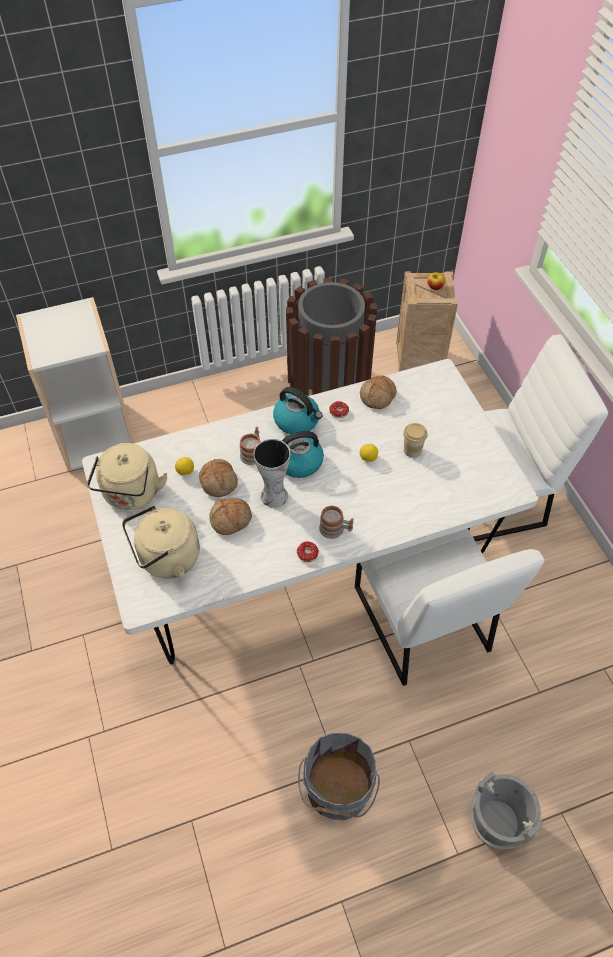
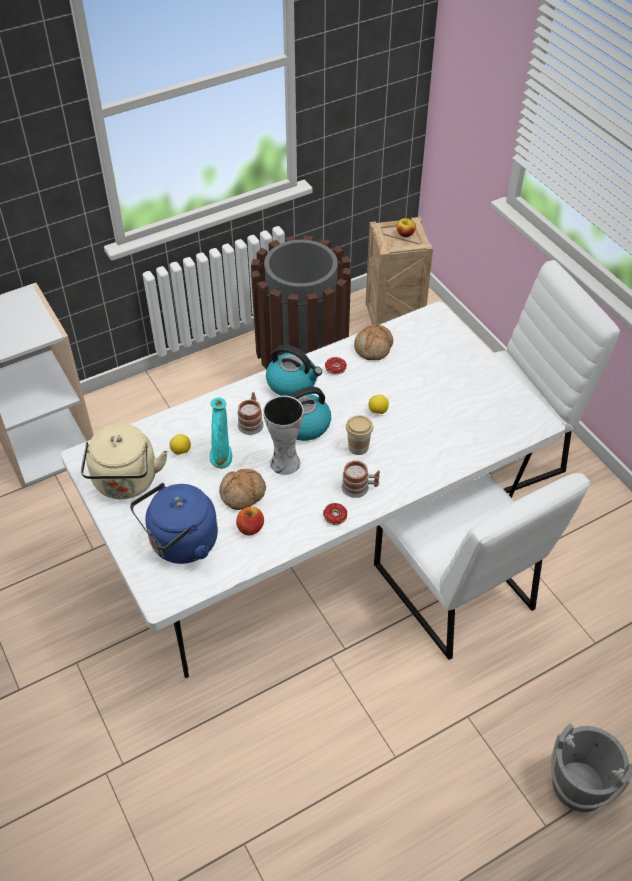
camera: 10 degrees left, 5 degrees down
beige kettle [122,505,200,579] -> blue kettle [130,483,218,564]
bread [199,459,238,497] -> turquoise vase [210,398,232,469]
grey bucket [298,733,380,820] -> none
cup [403,423,428,458] -> cup moved to [346,415,373,455]
none -> apple [236,507,264,535]

